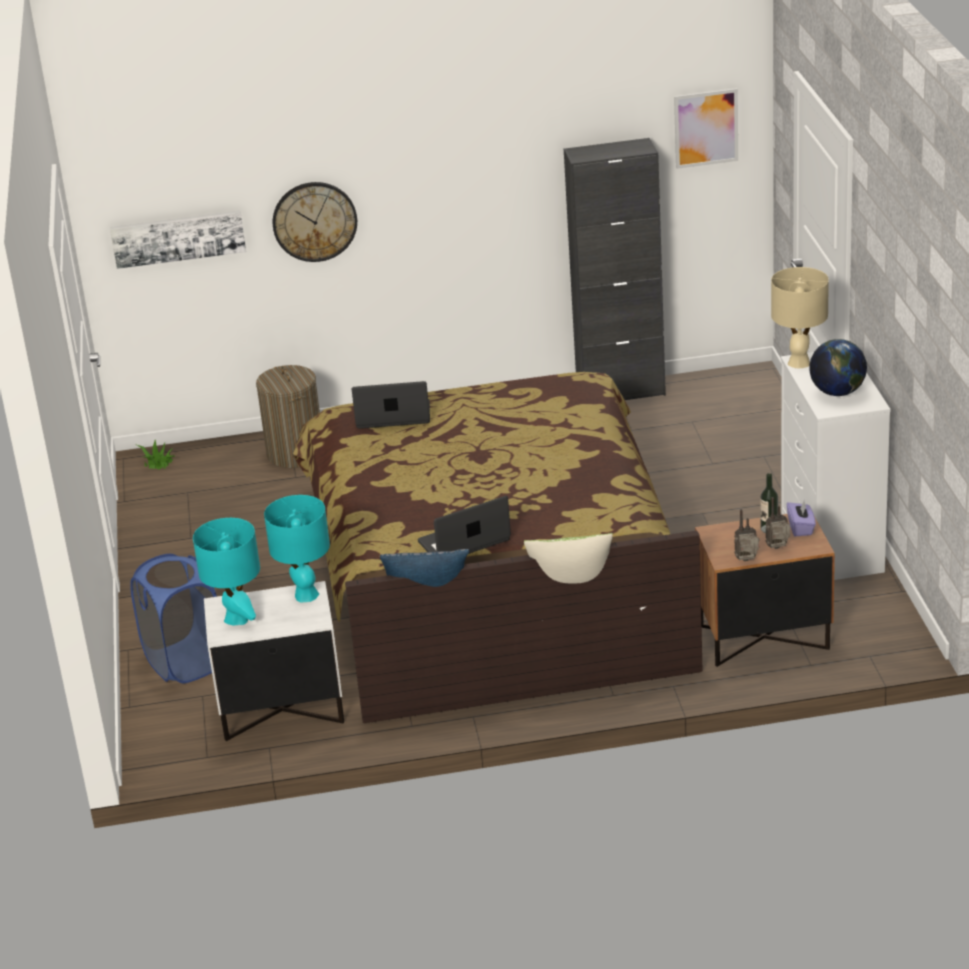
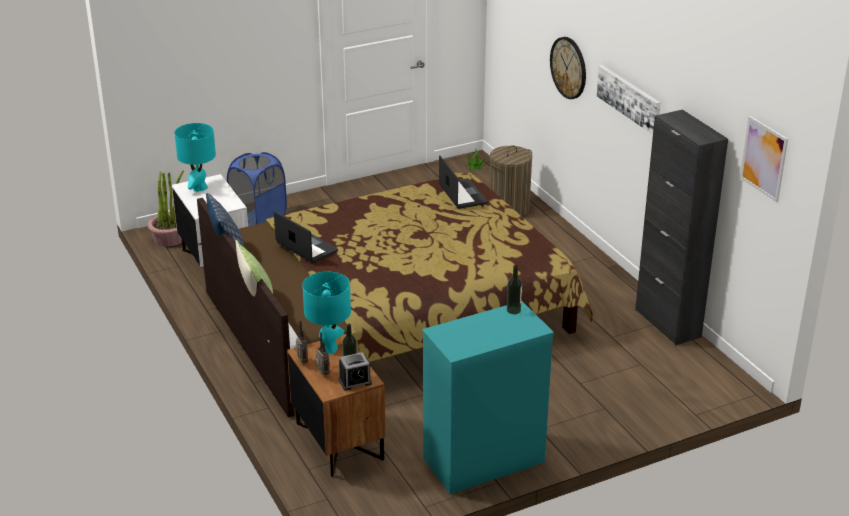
camera: 70 degrees right, 0 degrees up
picture [110,210,246,269] -> picture moved to [597,65,661,135]
turquoise table lamp [264,495,330,602] -> turquoise table lamp moved to [302,272,351,354]
beige table lamp [771,267,829,368] -> bottle [507,265,522,314]
white dresser [781,352,890,580] -> turquoise dresser [422,301,554,494]
purple tissue box [787,501,816,536] -> alarm clock [339,352,372,391]
globe [809,339,867,396] -> none
none -> potted plant [148,170,184,247]

